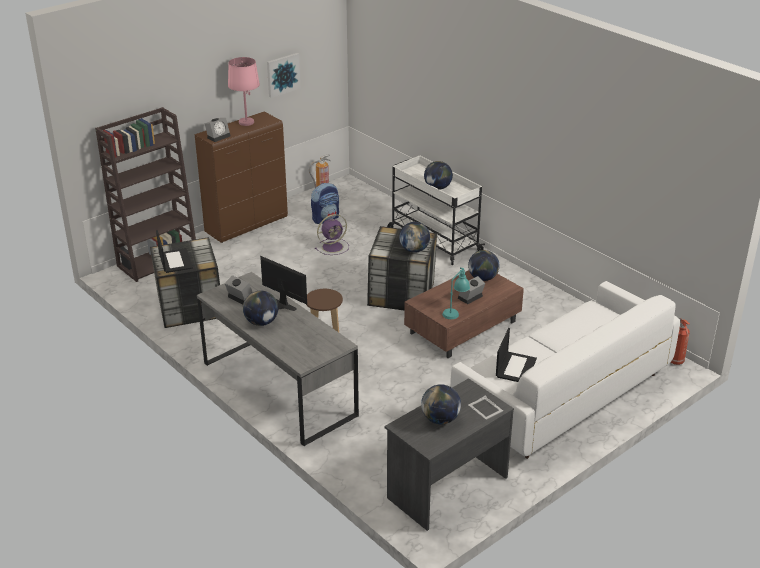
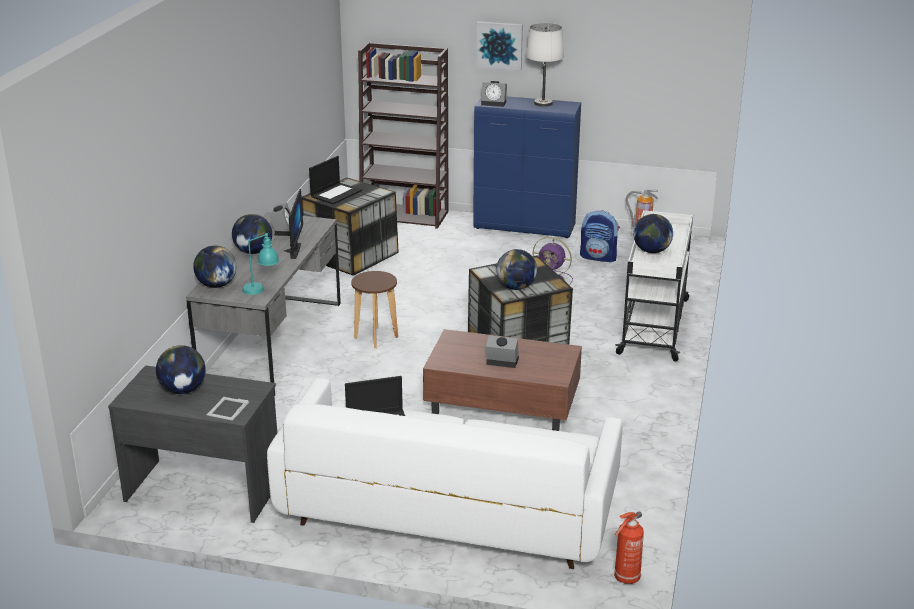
camera: 55 degrees right, 5 degrees down
brown cabinet [195,112,288,243] -> blue cabinet [473,96,581,238]
pink table lamp [228,57,260,126] -> white table lamp [526,23,564,107]
picture [267,53,300,98] -> picture moved to [477,21,523,70]
turquoise table lamp [442,267,470,319] -> turquoise table lamp moved to [242,233,279,295]
globe [468,250,499,281] -> globe moved to [193,246,236,288]

